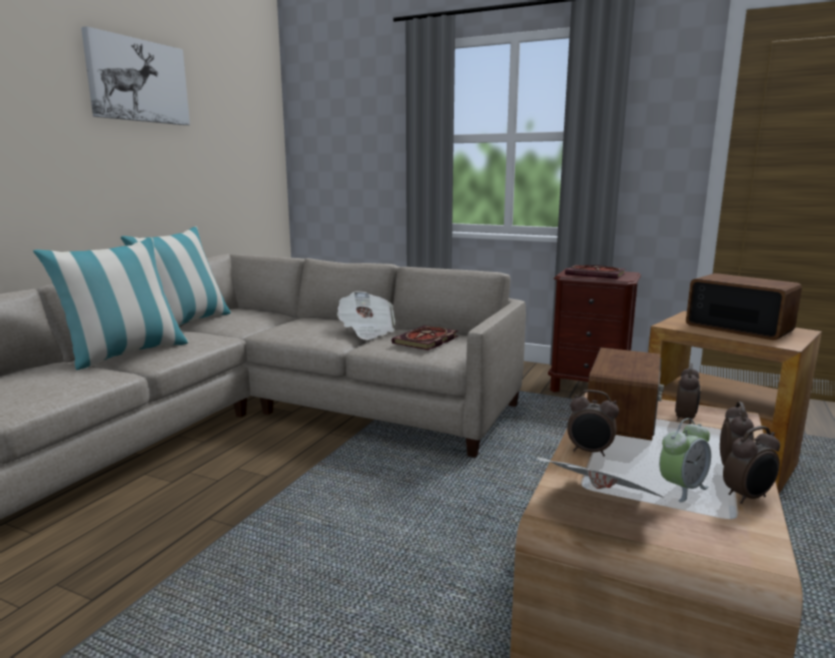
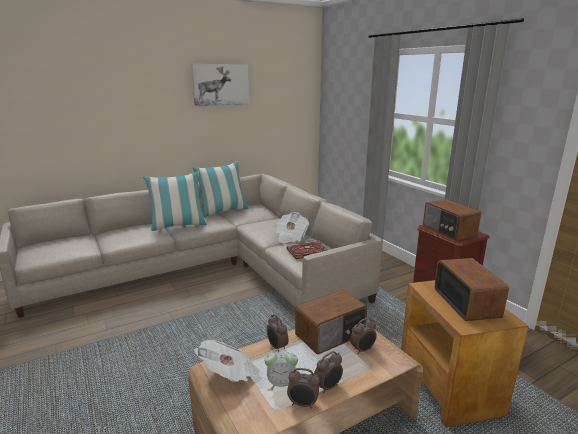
camera: 35 degrees right, 5 degrees up
book [565,265,626,279] -> radio [423,199,481,240]

